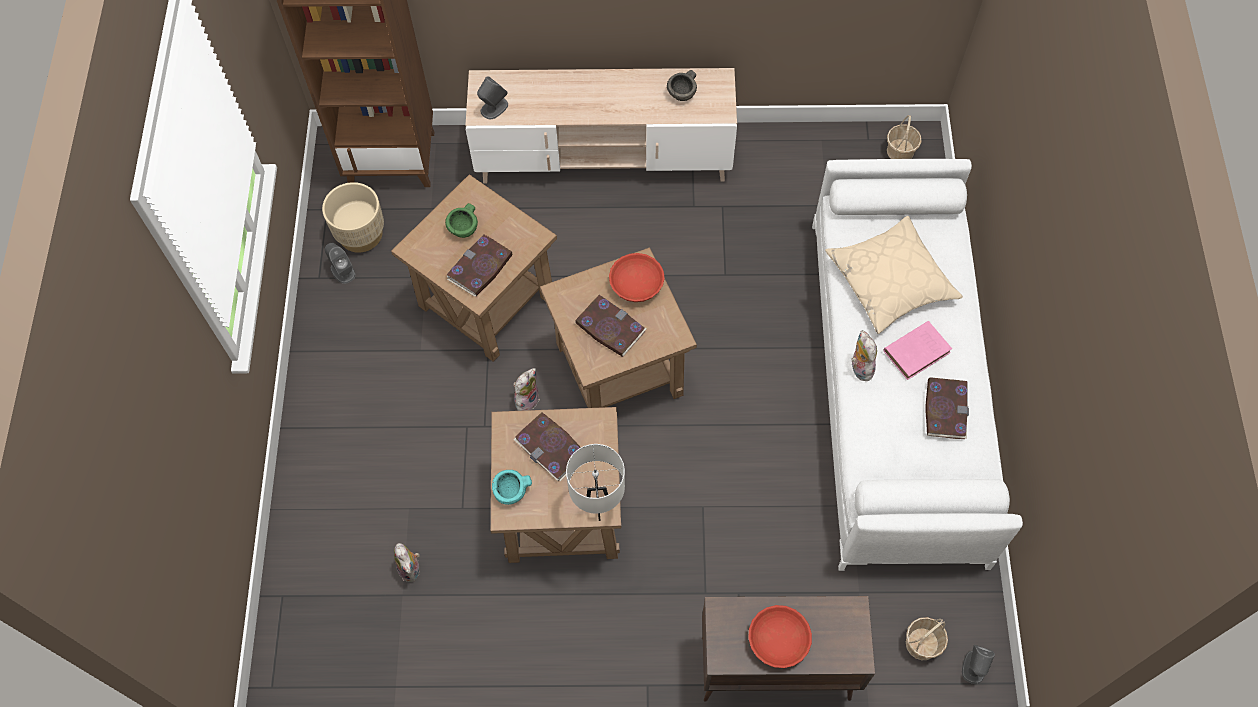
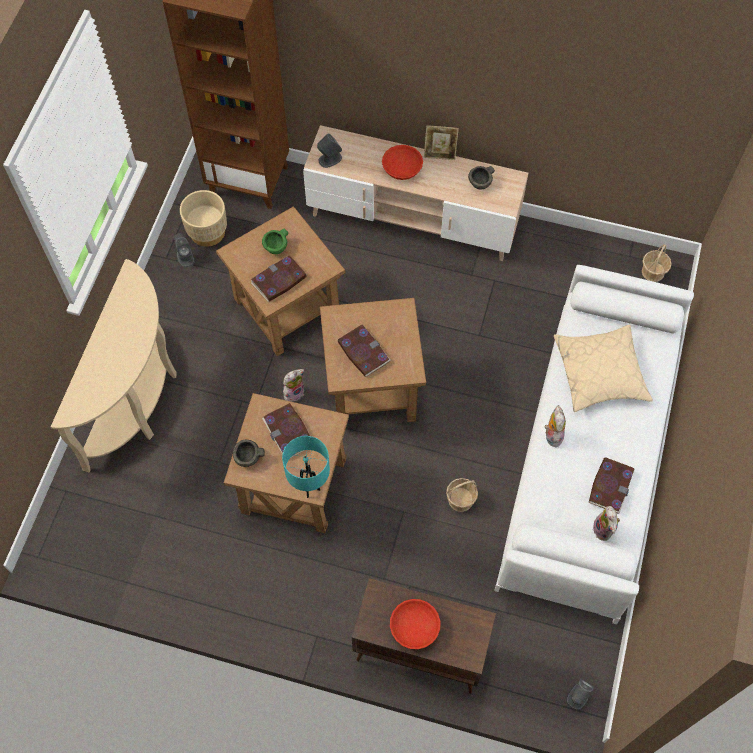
camera: 15 degrees right, 0 degrees up
plush toy [394,543,420,582] -> plush toy moved to [593,506,620,541]
turquoise bowl [492,470,532,505] -> grey bowl [233,440,265,467]
white table lamp [566,444,625,521] -> turquoise table lamp [282,436,330,498]
red bowl [609,253,665,302] -> red bowl moved to [382,145,423,180]
pink book [884,321,952,380] -> none
basket [906,617,948,660] -> basket moved to [446,478,478,512]
none -> beige console table [51,259,177,472]
none -> picture frame [424,125,459,160]

